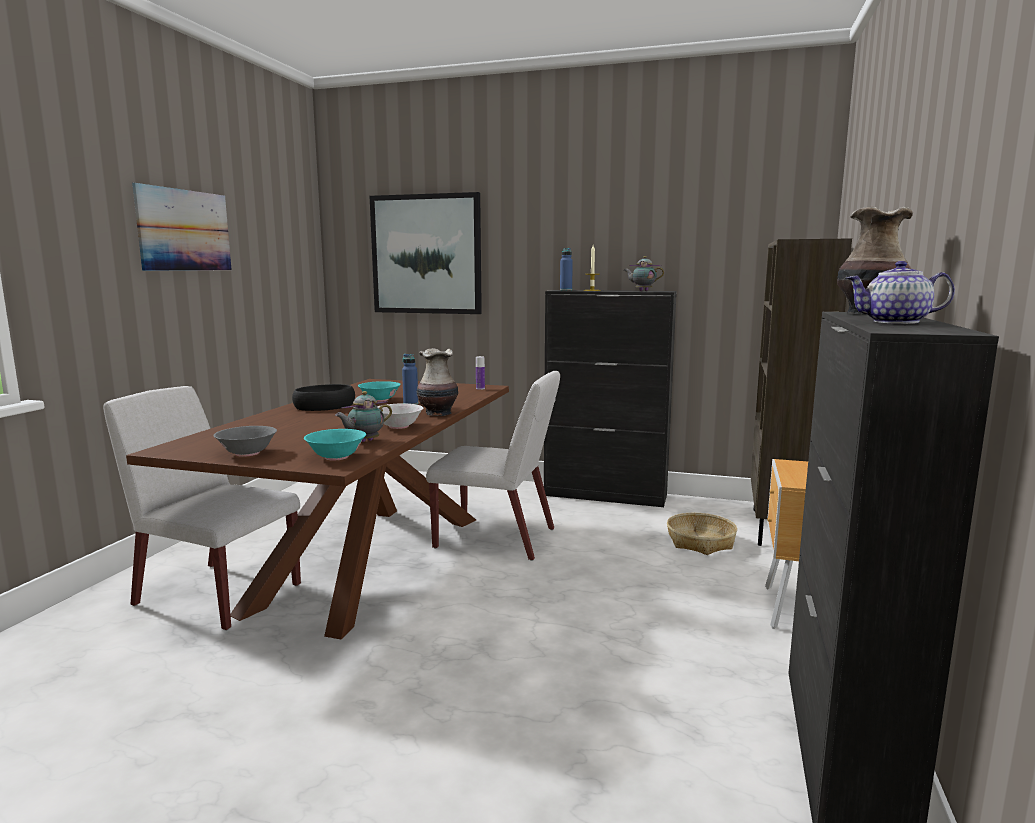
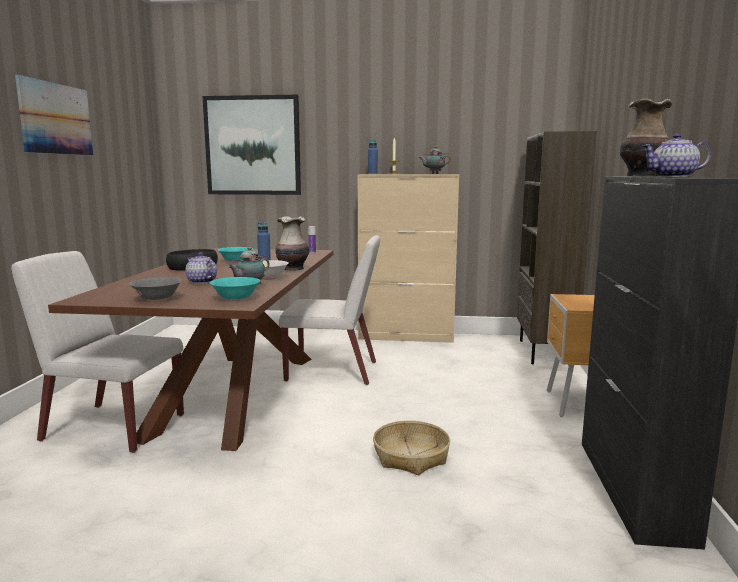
camera: 10 degrees left, 0 degrees up
black cabinet [544,290,677,507] -> beige cabinet [358,174,459,343]
basket [667,513,737,555] -> basket moved to [373,421,450,475]
none -> teapot [186,253,217,284]

